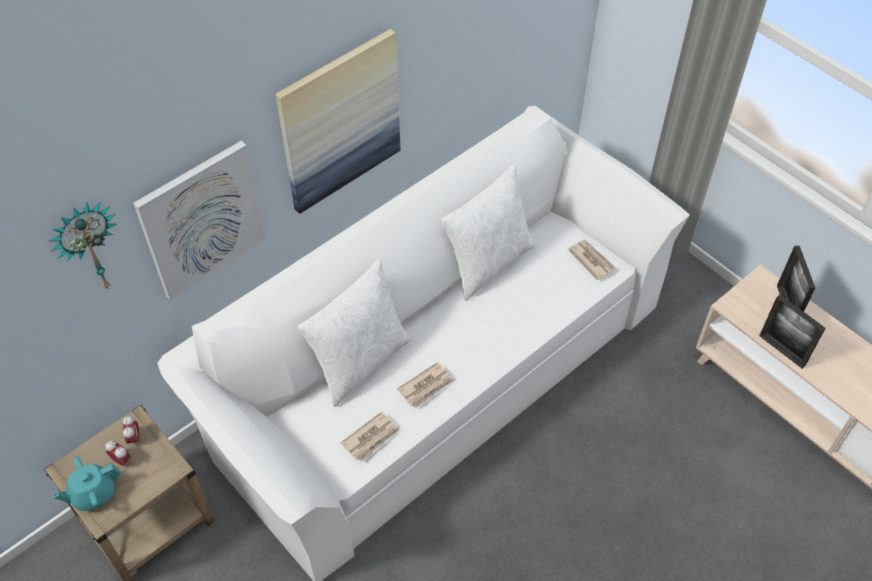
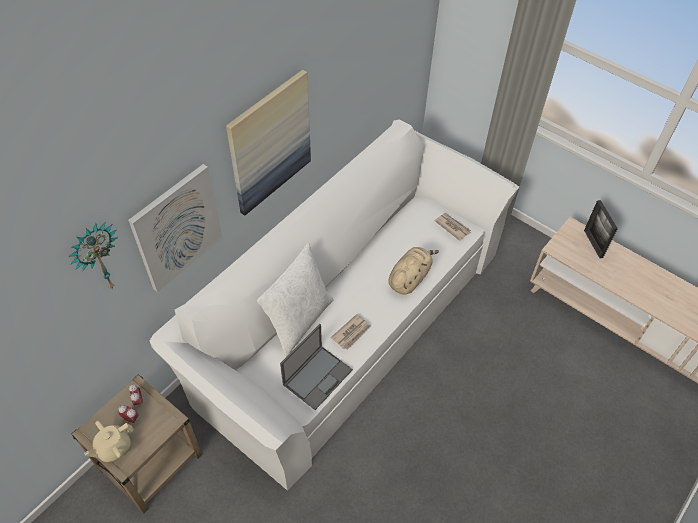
camera: 10 degrees left, 0 degrees up
turquoise teapot [53,456,121,511] -> beige teapot [84,421,134,462]
newspaper [340,412,400,462] -> laptop [280,324,353,410]
white pillow [441,164,535,301] -> none
picture frame [759,295,825,369] -> none
none -> beige plush toy [389,247,439,295]

